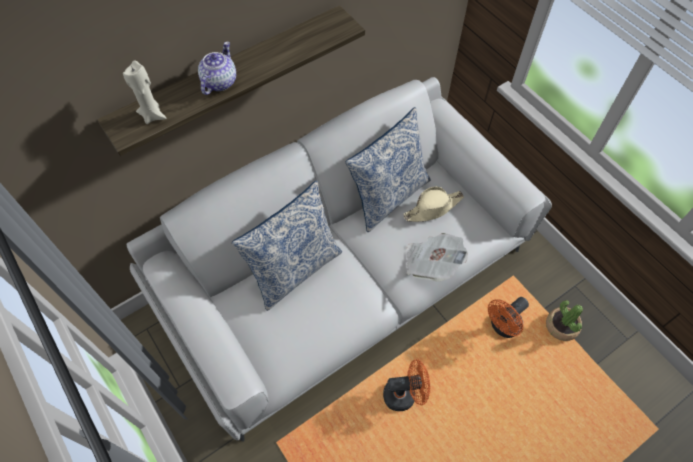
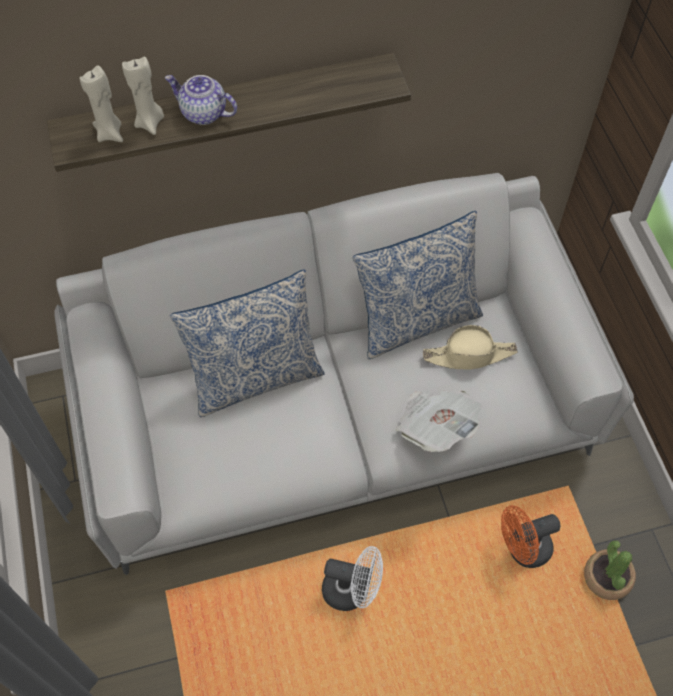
camera: 20 degrees right, 0 degrees up
teapot [198,42,236,95] -> teapot turned 105 degrees counterclockwise [165,75,237,125]
orange fan [383,359,430,411] -> white fan [322,546,383,611]
none -> beige candle [122,56,164,135]

